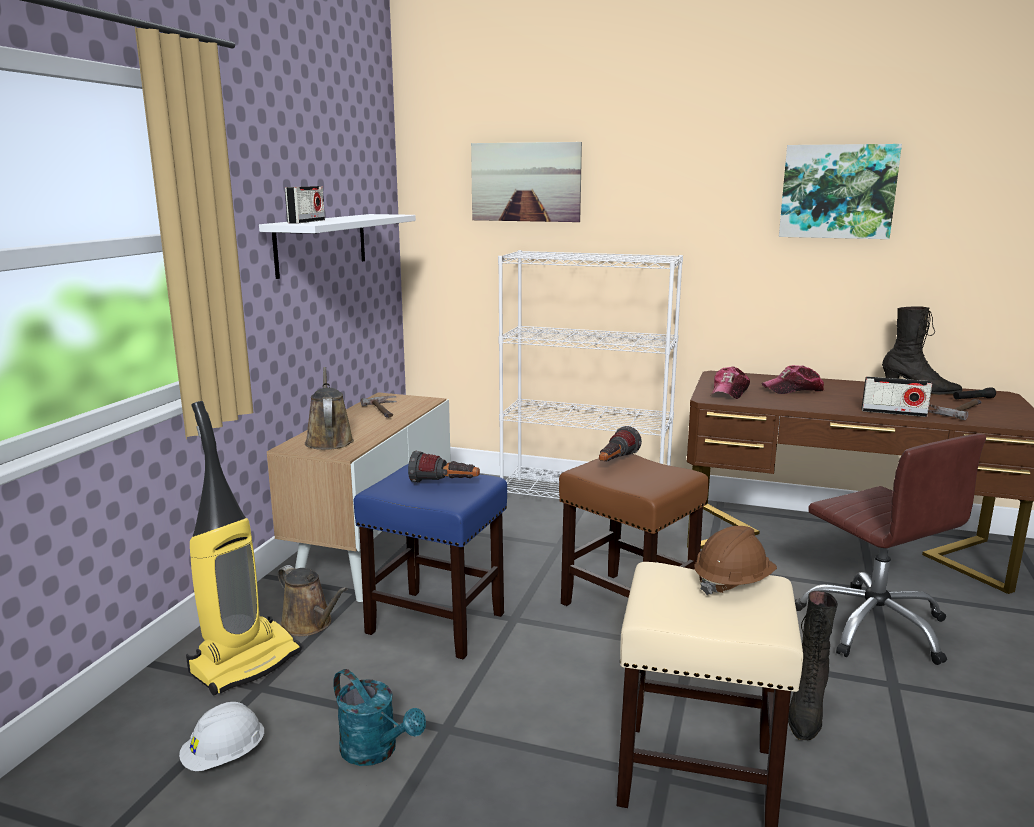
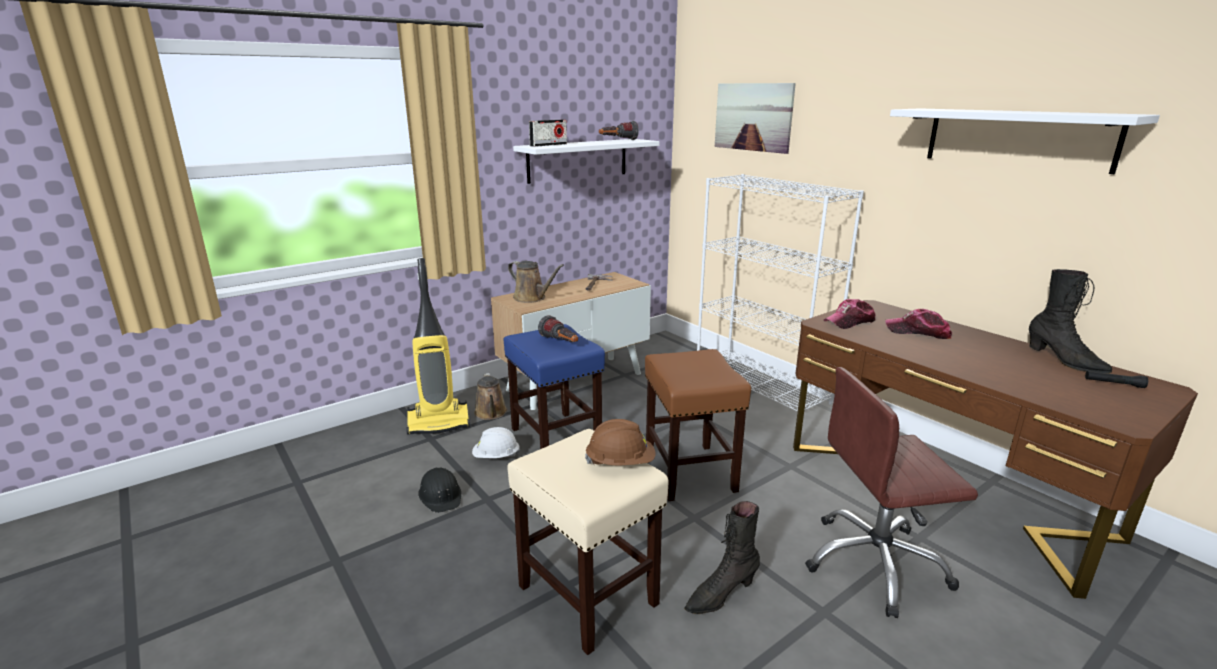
camera: 35 degrees right, 5 degrees up
white hard hat [179,702,264,771] -> white hard hat moved to [472,427,520,458]
brown watering can [305,367,354,450] -> brown watering can turned 105 degrees clockwise [508,261,564,303]
turquoise watering can [333,669,426,766] -> black hard hat [418,468,461,513]
flashlight [599,426,642,461] -> flashlight moved to [599,121,639,140]
picture [779,144,902,239] -> white shelf [890,108,1160,174]
brown office chair [795,434,986,665] -> brown office chair turned 75 degrees clockwise [805,367,978,618]
radio [862,376,932,417] -> none
hammer [928,399,982,420] -> none

